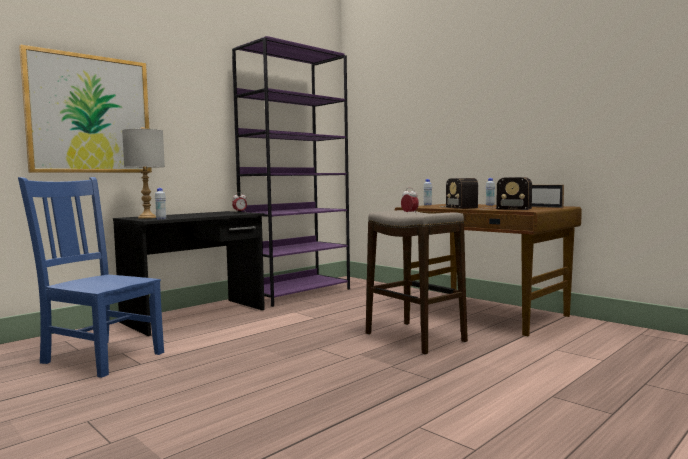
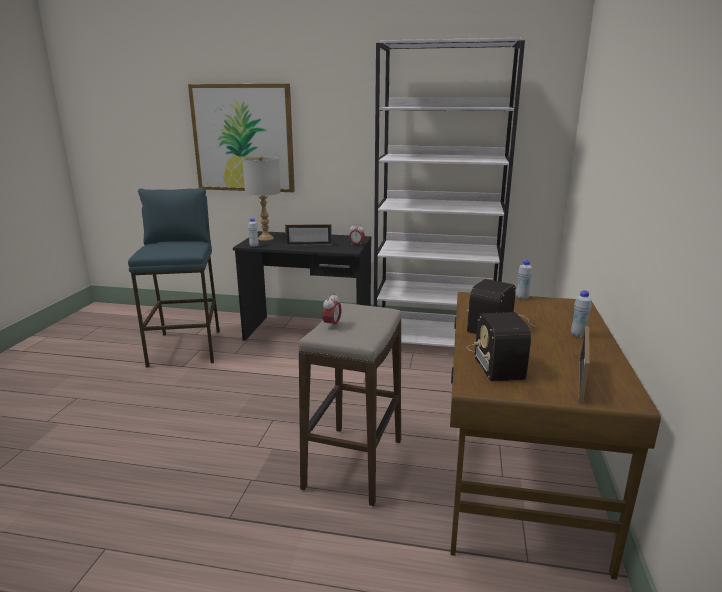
camera: 55 degrees right, 15 degrees up
blue chair [18,177,164,378] -> blue stool [128,187,220,368]
purple bookcase [232,36,350,307] -> white bookcase [374,38,525,347]
none -> picture frame [285,224,332,246]

